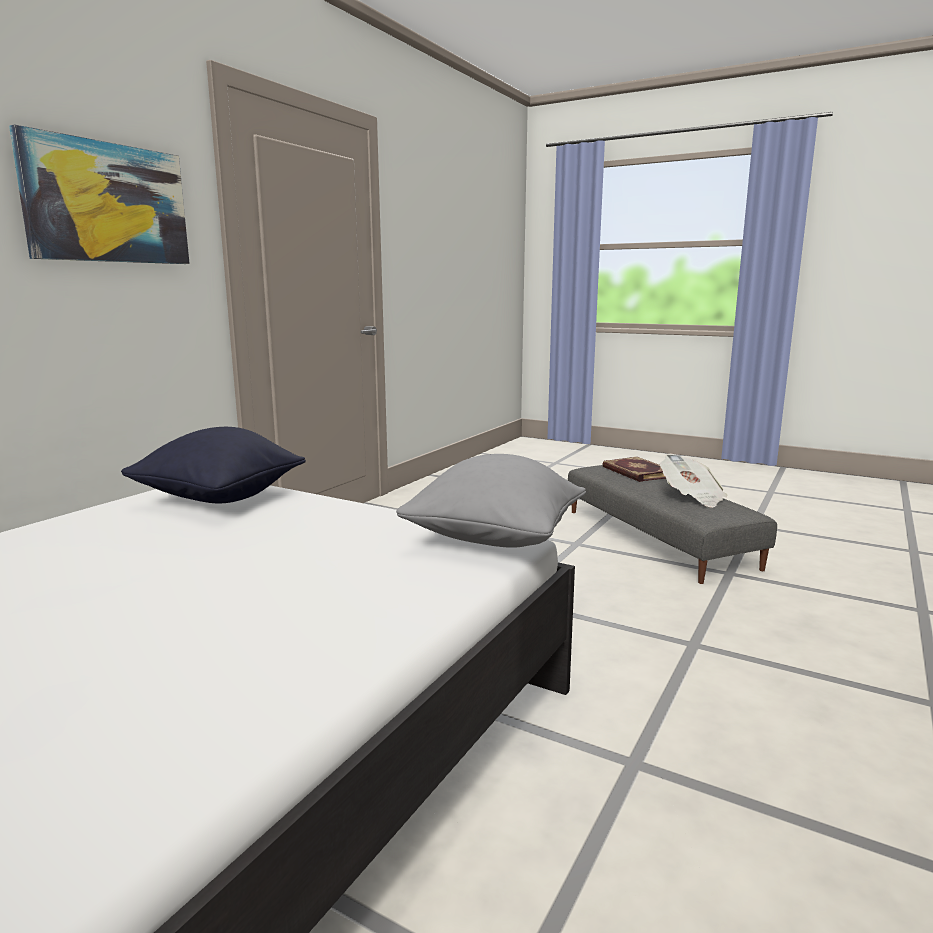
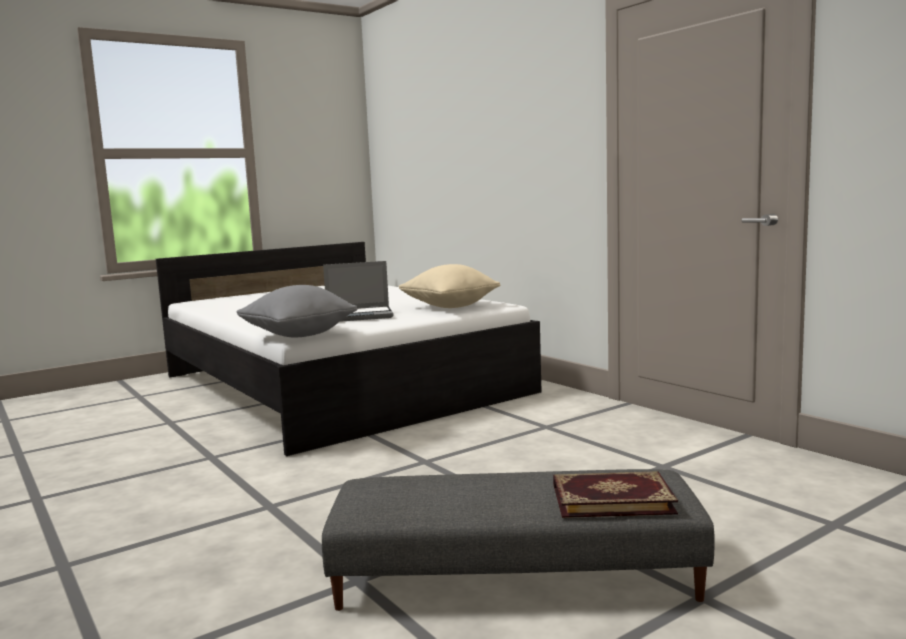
camera: 115 degrees right, 5 degrees down
picture [9,124,190,264] -> none
black pillow [121,427,306,503] -> beige pillow [399,264,500,308]
newspaper [660,454,728,508] -> none
none -> laptop [323,261,394,322]

